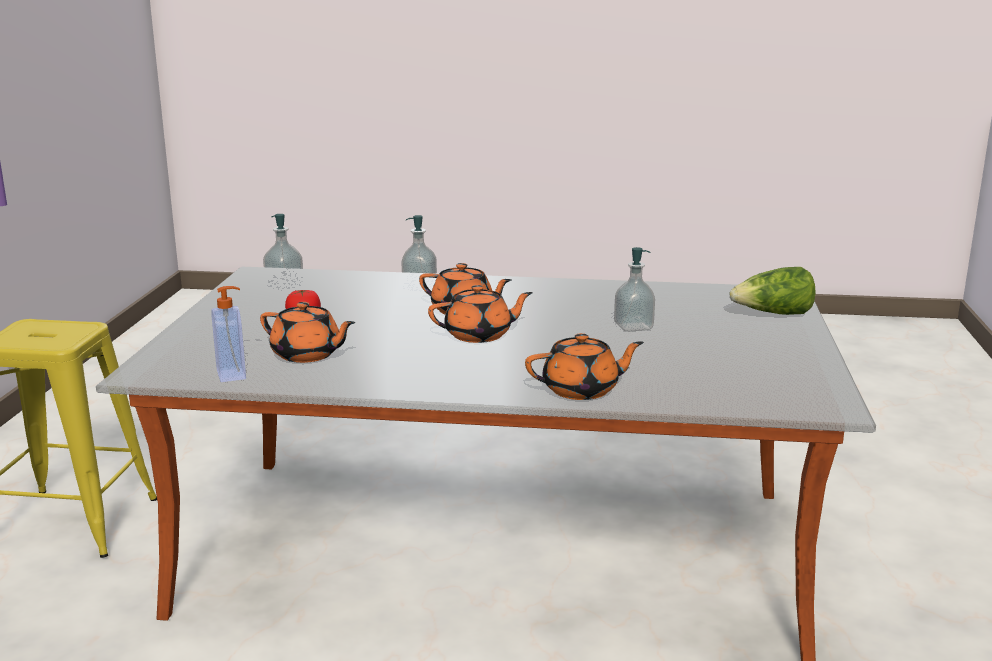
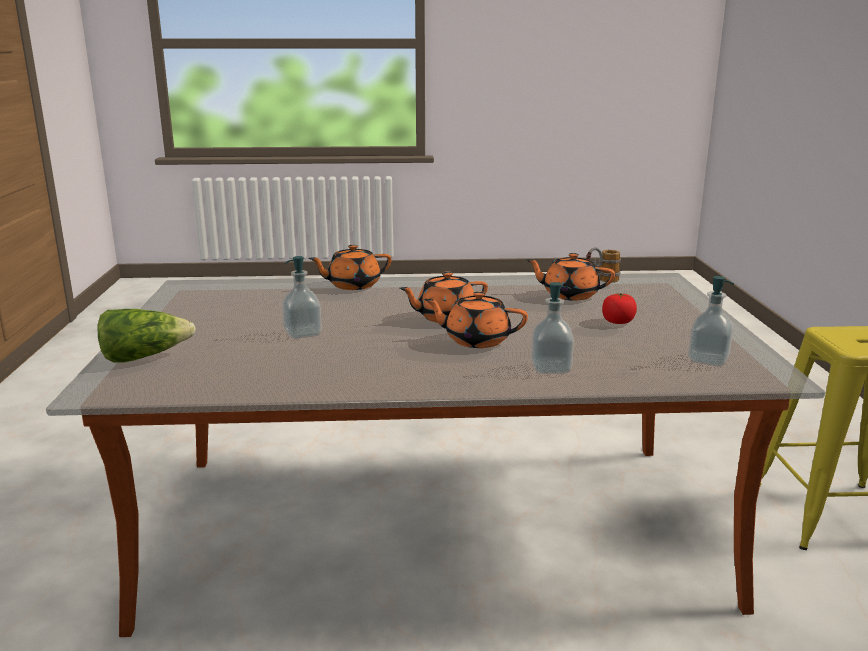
camera: 170 degrees right, 0 degrees up
soap dispenser [211,286,246,382] -> mug [586,247,621,282]

